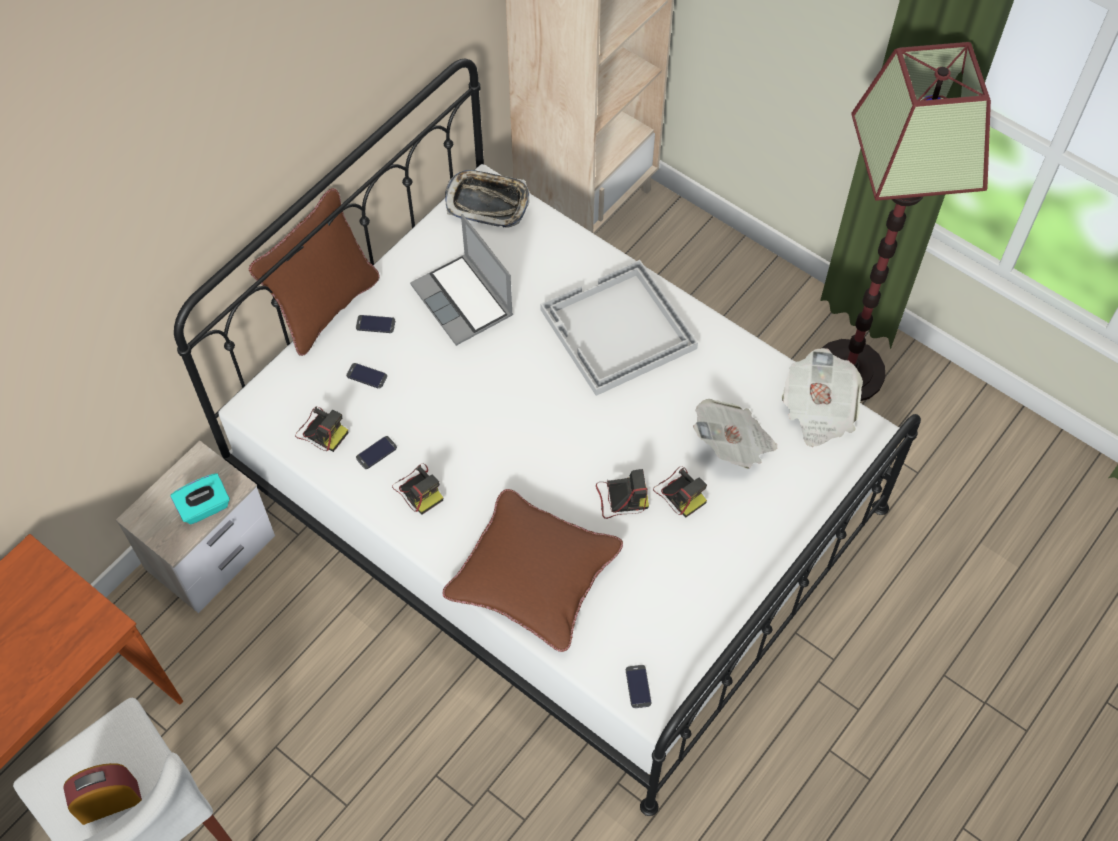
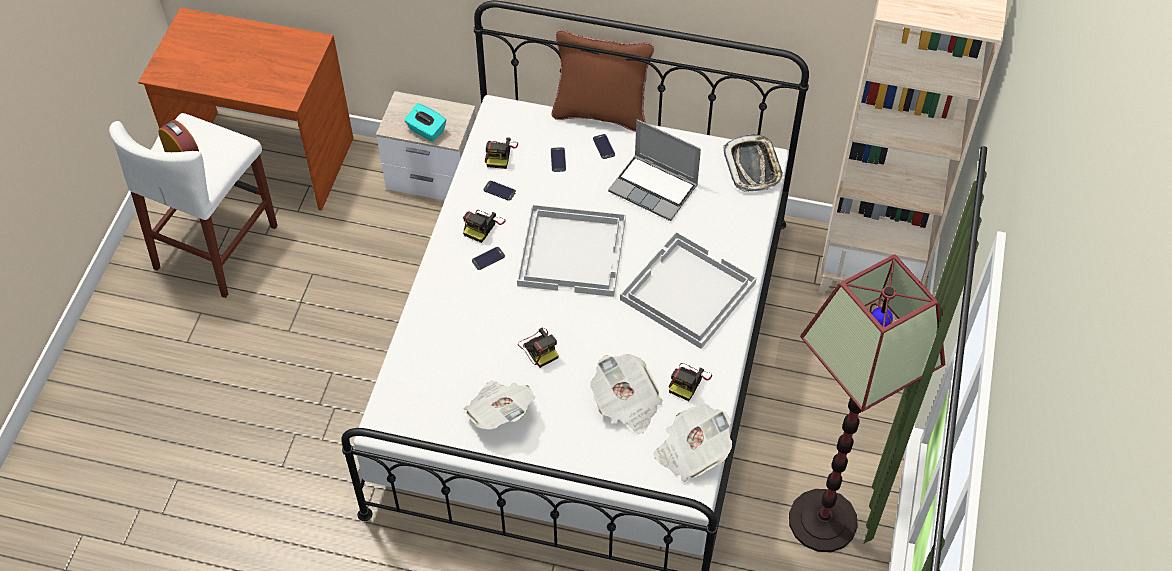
camera: 65 degrees right, 5 degrees down
laptop [410,214,513,346] -> laptop turned 90 degrees counterclockwise [608,119,701,221]
brown pillow [443,489,623,652] -> none
phone [626,665,651,708] -> phone moved to [472,247,505,270]
camera [653,466,707,518] -> camera moved to [669,363,712,401]
none -> newspaper [464,381,535,429]
none -> white tray [517,204,626,297]

